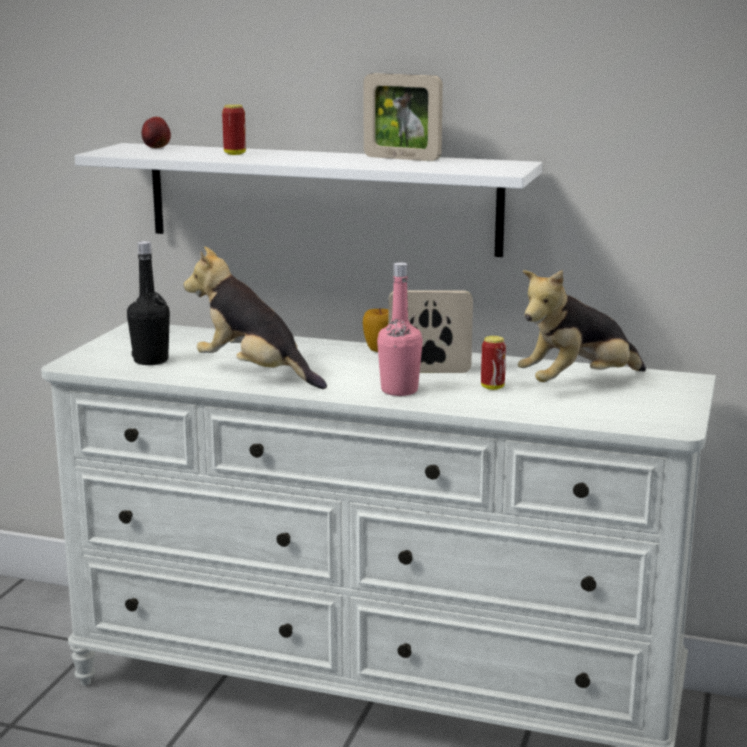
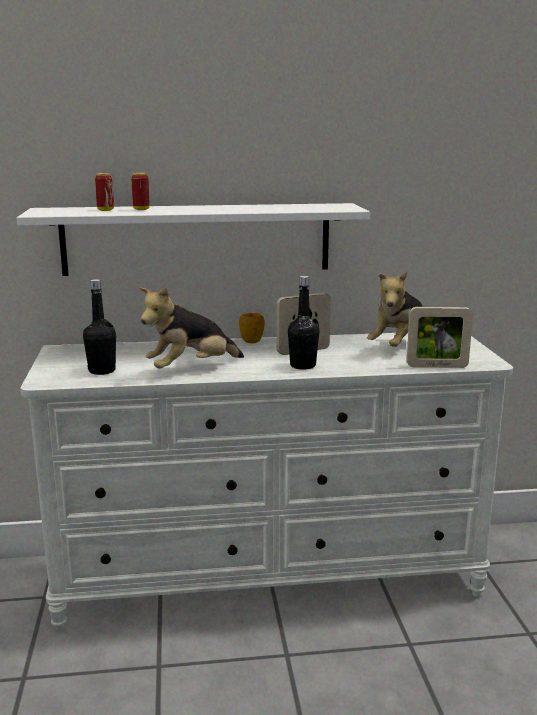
camera: 25 degrees left, 0 degrees up
apple [142,117,171,148] -> none
plush toy [183,246,327,389] -> plush toy turned 45 degrees counterclockwise [140,287,244,369]
picture frame [364,73,443,161] -> picture frame moved to [407,307,473,368]
pink bottle [377,262,423,396] -> black bottle [288,276,319,370]
can [481,336,506,390] -> can moved to [95,173,114,211]

